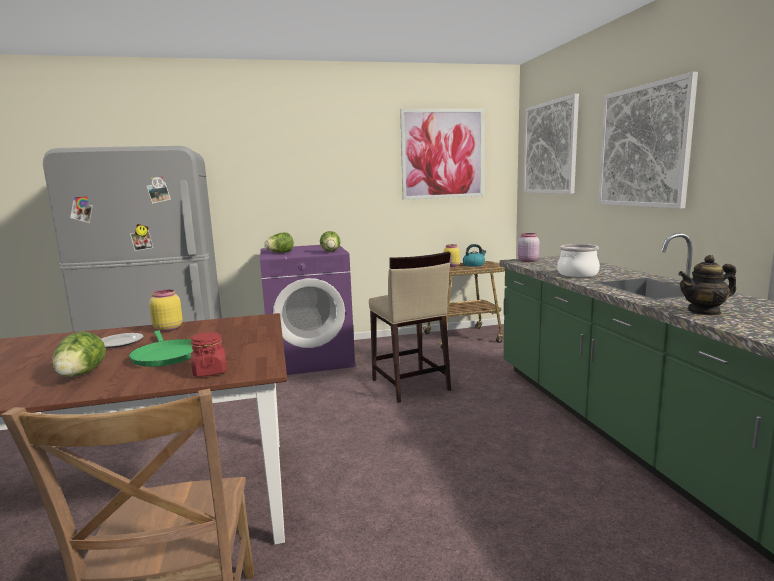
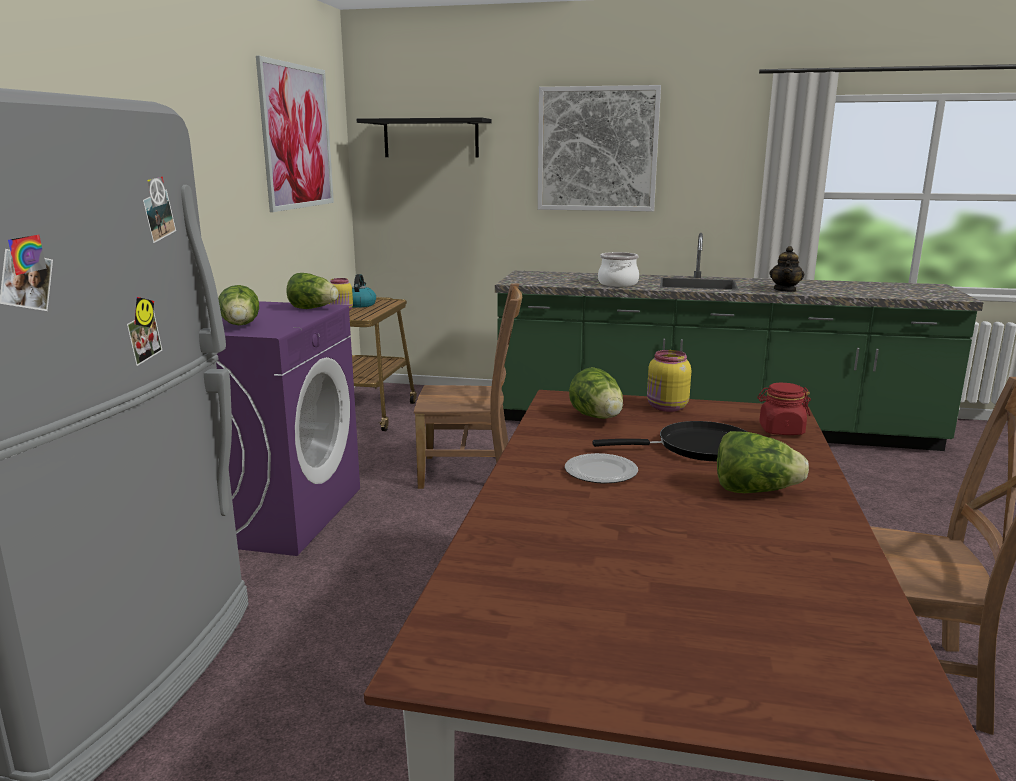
camera: 65 degrees left, 5 degrees up
green frying pan [129,330,193,367] -> black frying pan [592,421,747,461]
yellow jar [149,290,183,332] -> yellow jar moved to [647,350,691,412]
beige stool [369,252,451,403] -> brown chair [414,283,522,489]
pink jar [518,233,539,262] -> none
picture [523,94,579,194] -> black shelf [357,118,492,157]
none -> lettuce [569,367,623,419]

